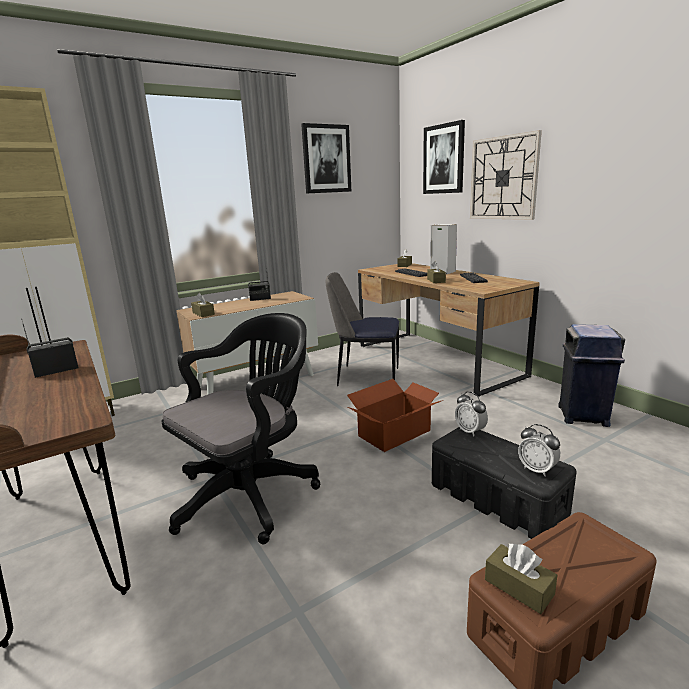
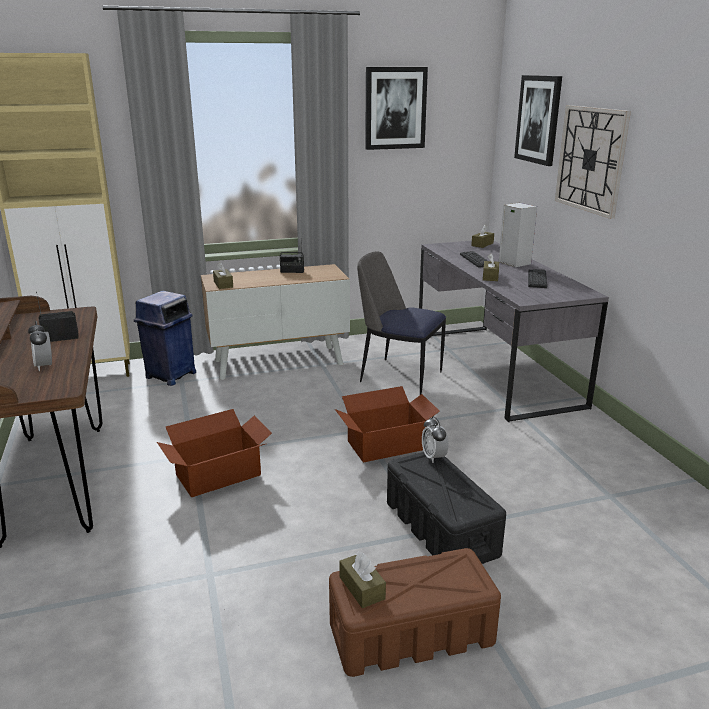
camera: 15 degrees right, 5 degrees up
black office chair [161,313,321,544] -> cardboard box [157,409,272,497]
brown desk [358,263,540,397] -> grey desk [419,241,609,422]
alarm clock [518,424,560,477] -> alarm clock moved to [28,321,52,371]
blue trash can [558,324,625,427] -> blue trash can moved to [134,291,196,386]

